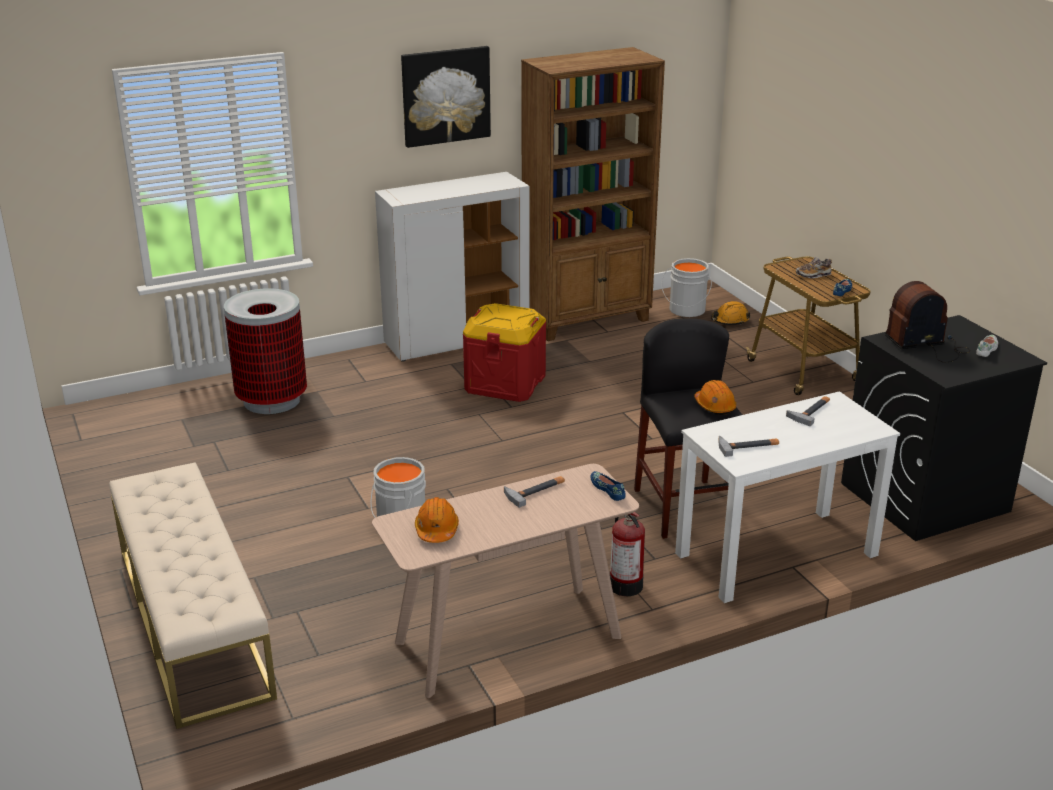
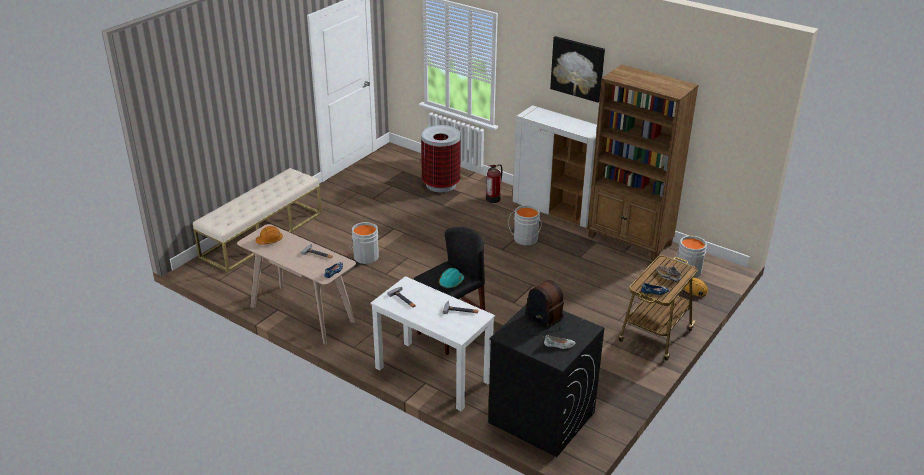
camera: 60 degrees right, 5 degrees up
red storage box [463,303,546,402] -> grey bucket [508,205,541,245]
fire extinguisher [610,512,645,596] -> fire extinguisher moved to [486,164,502,203]
orange hard hat [694,380,736,415] -> turquoise hard hat [439,268,464,289]

